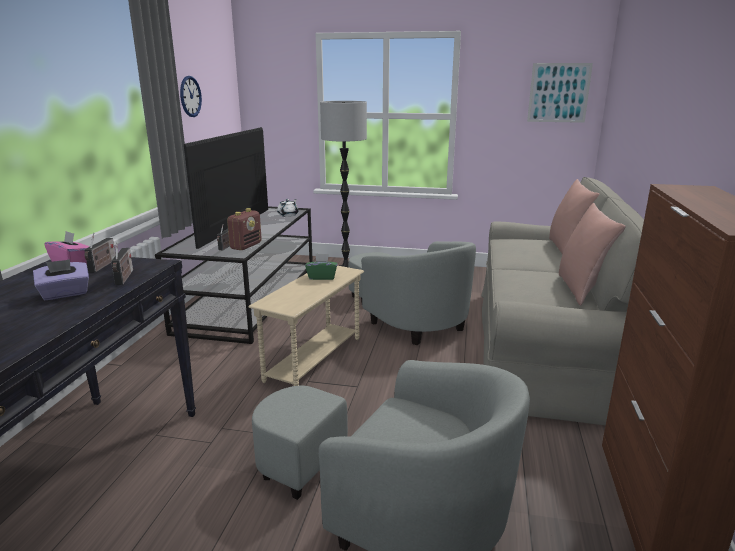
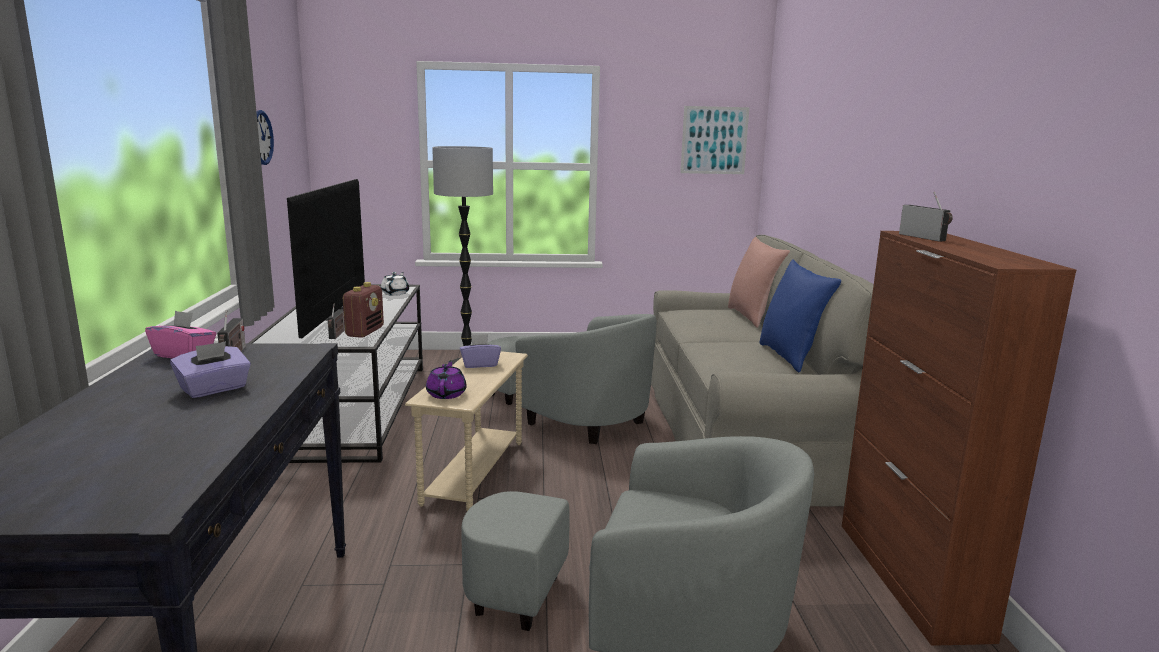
camera: 15 degrees left, 5 degrees down
radio [111,243,133,285] -> radio moved to [899,192,953,242]
green tissue box [305,253,338,280] -> purple tissue box [460,334,501,368]
pink pillow [559,203,626,306] -> blue pillow [759,260,841,372]
none -> purple teapot [426,360,467,399]

